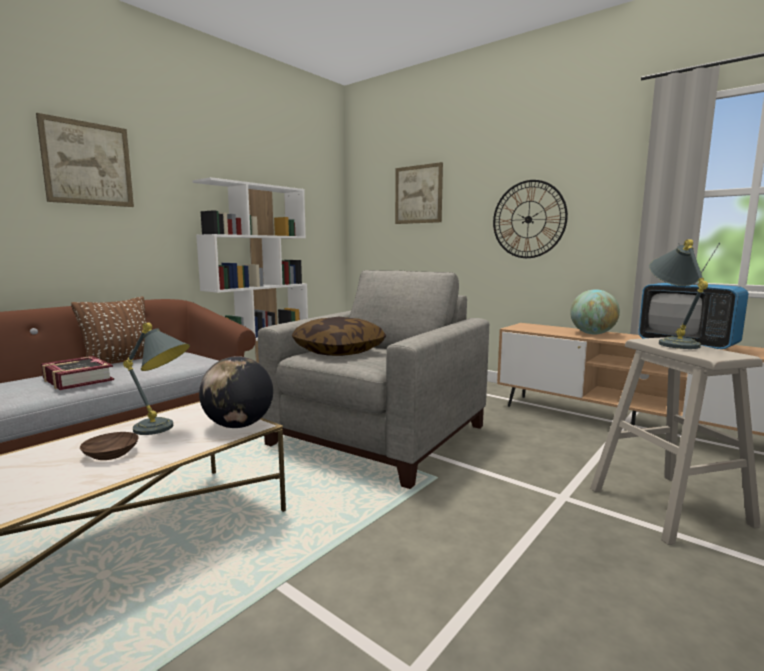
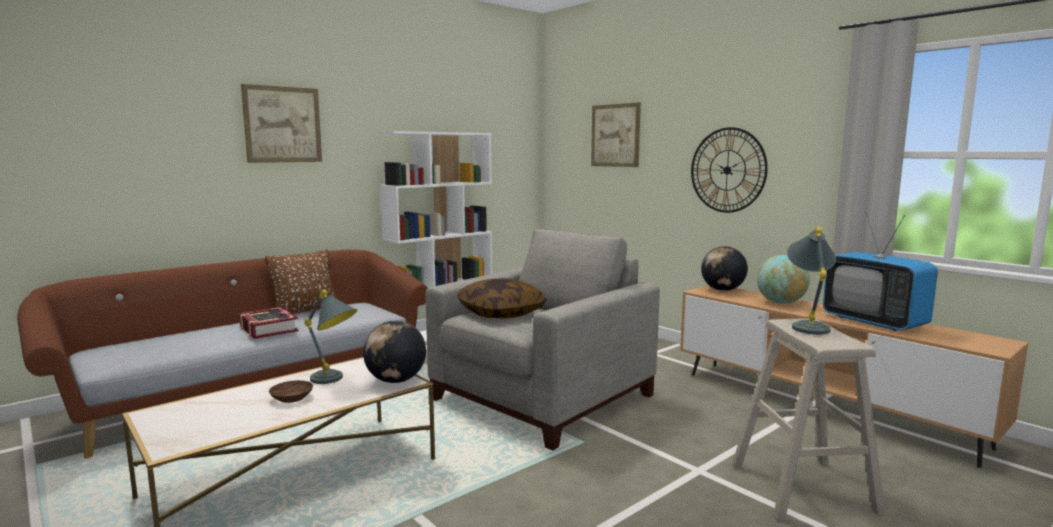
camera: 10 degrees right, 0 degrees up
none -> globe [701,246,748,291]

